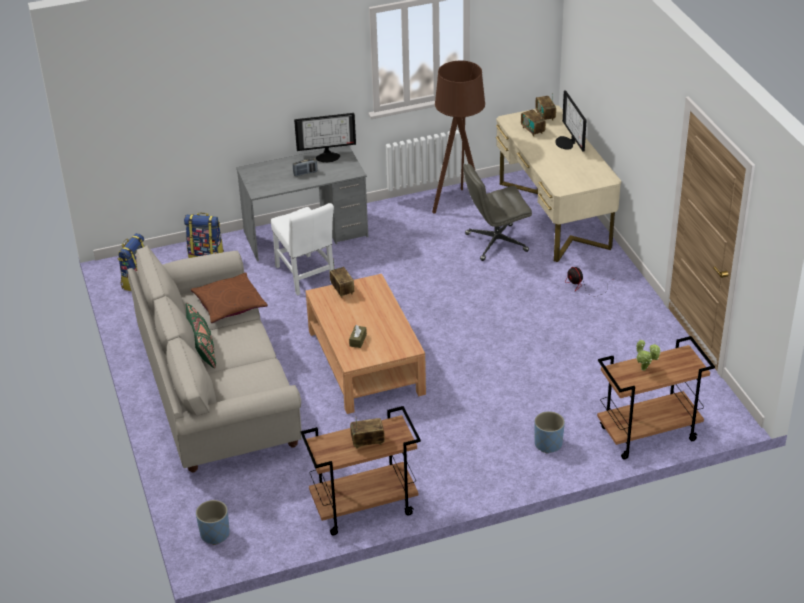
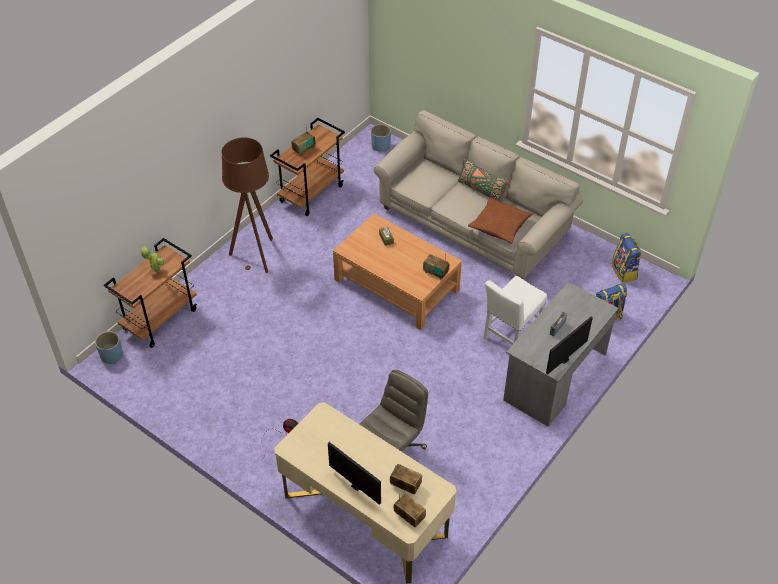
camera: 145 degrees right, 10 degrees up
white chair [271,203,334,296] -> white chair turned 75 degrees counterclockwise [483,276,547,345]
brown floor lamp [432,60,485,214] -> brown floor lamp moved to [221,137,273,273]
blue planter [534,411,565,454] -> blue planter moved to [95,331,123,364]

